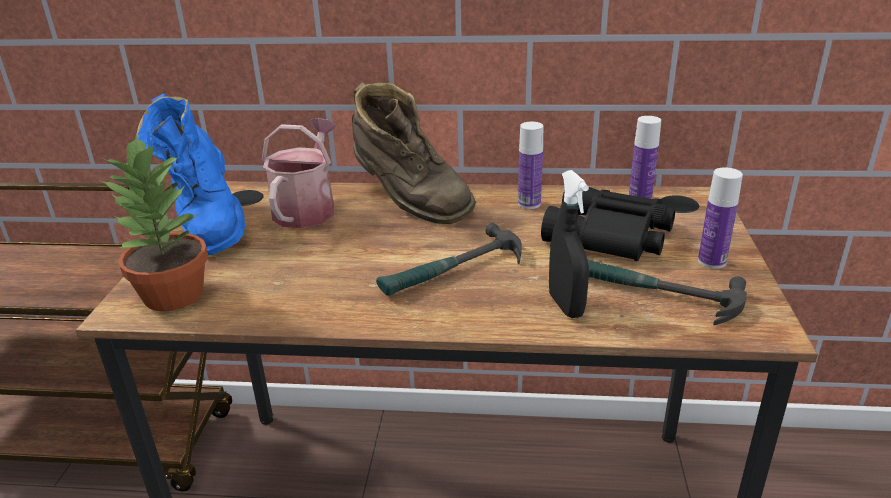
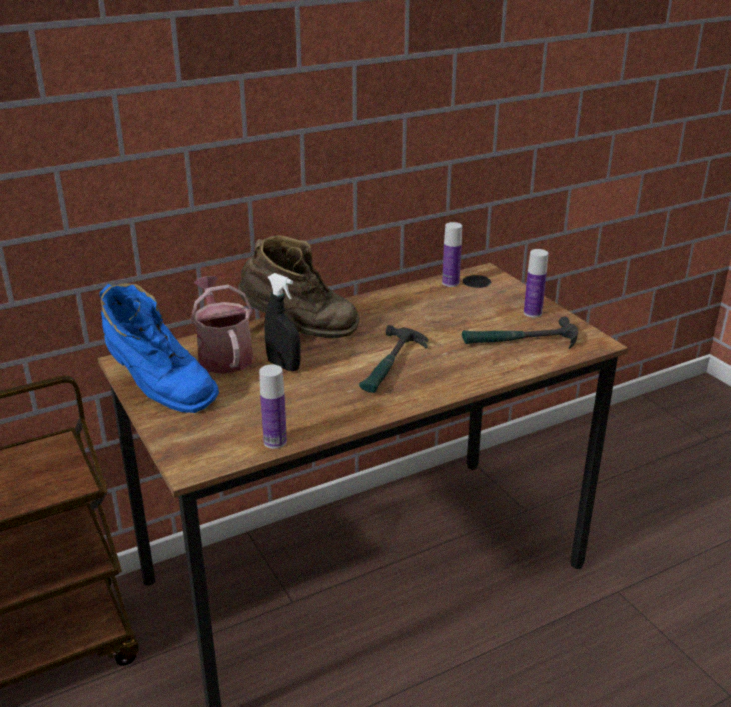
camera: 35 degrees left, 0 degrees up
potted plant [101,135,208,311] -> none
bottle [518,122,543,209] -> bottle moved to [259,365,287,449]
black binoculars [541,187,675,261] -> none
black spray bottle [549,170,589,318] -> black spray bottle moved to [265,273,301,371]

